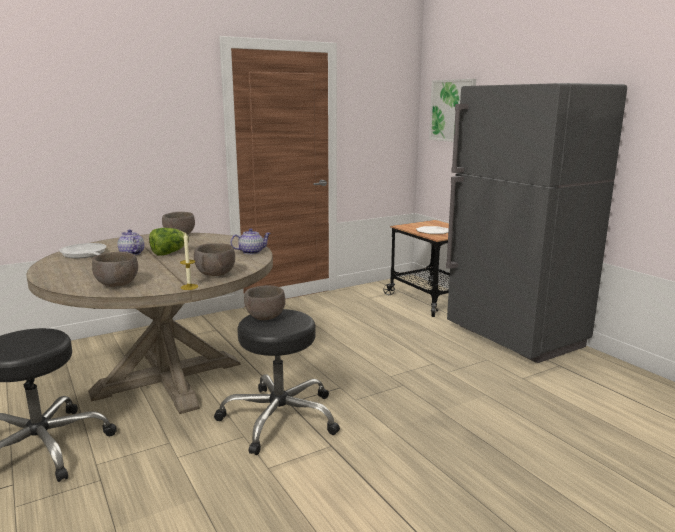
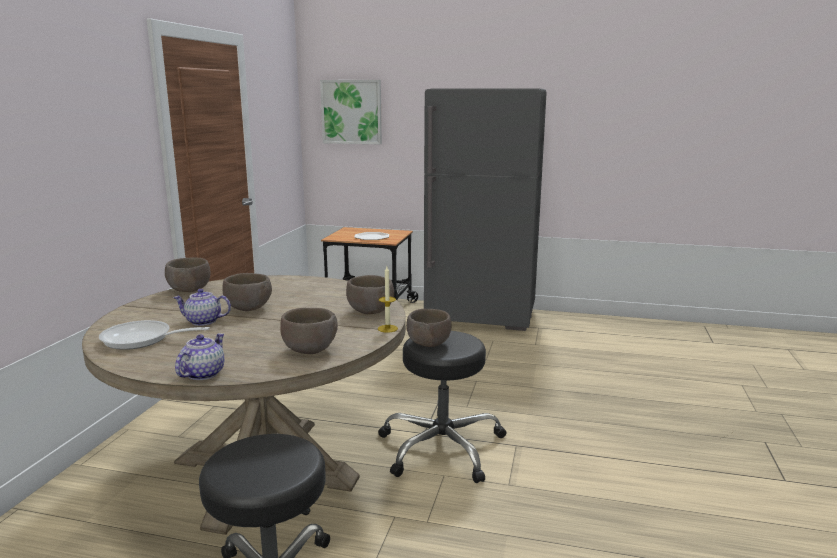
camera: 45 degrees left, 0 degrees up
lettuce [149,228,189,255] -> brown bowl [223,273,272,311]
teapot [230,228,271,255] -> teapot moved to [175,333,225,380]

